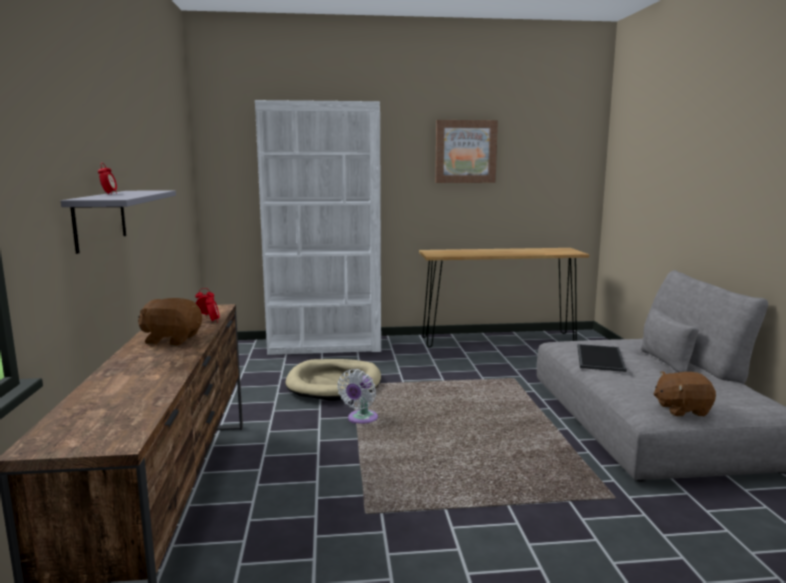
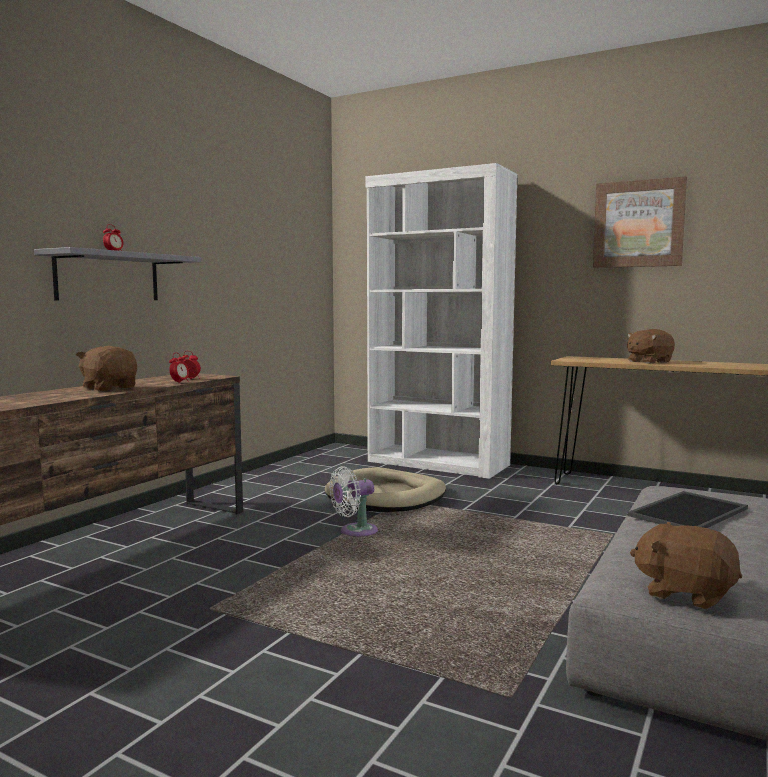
camera: 35 degrees right, 5 degrees down
none -> brown plush toy [627,329,675,364]

